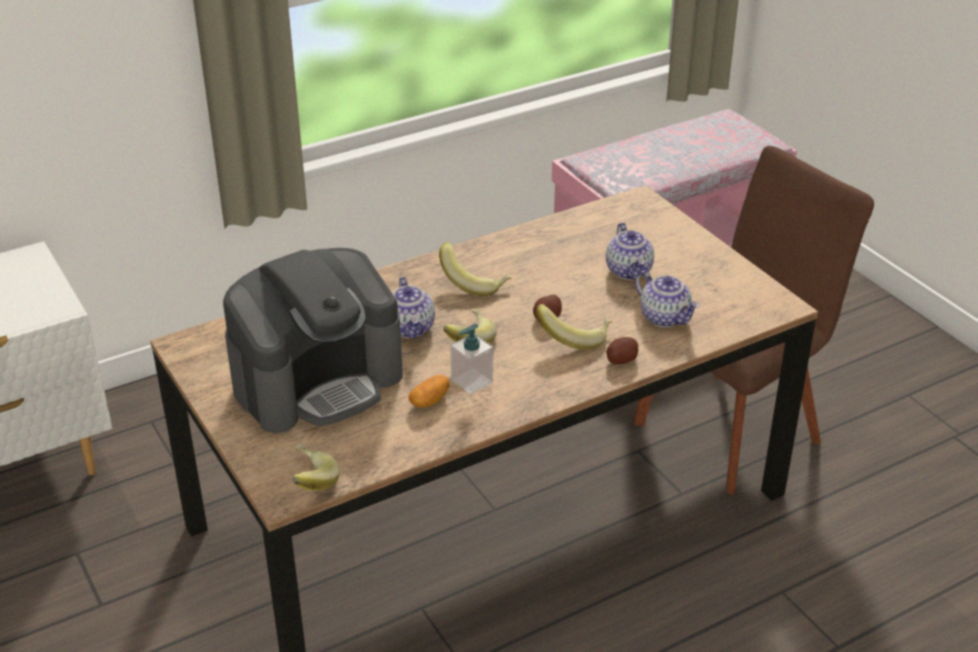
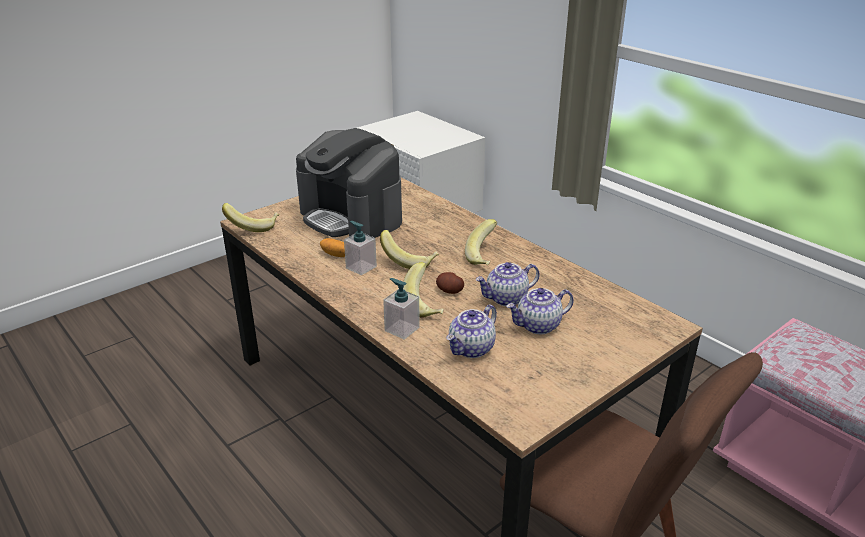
camera: 80 degrees right, 5 degrees down
teapot [392,277,435,339] -> teapot moved to [475,262,540,306]
potato [606,337,638,364] -> soap dispenser [383,278,420,340]

